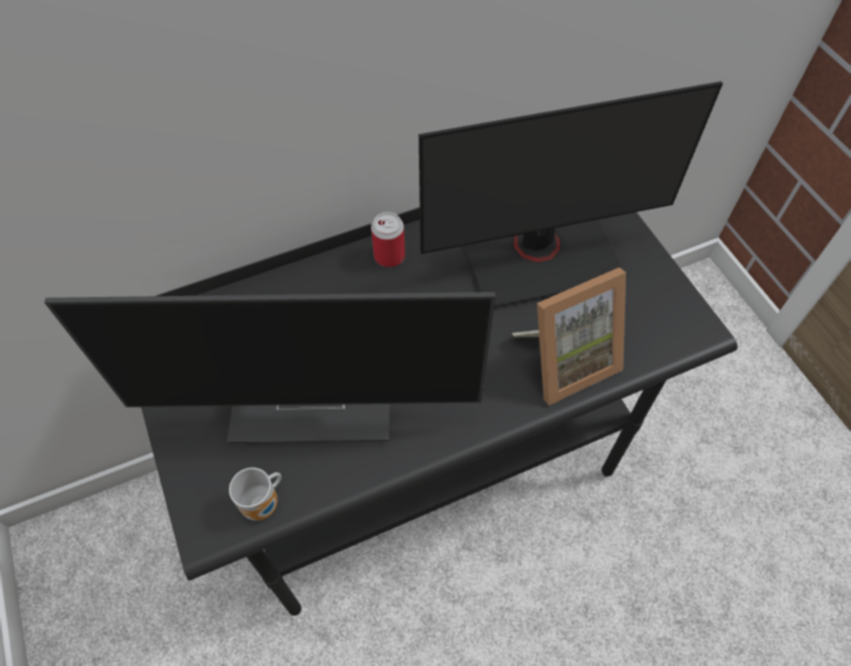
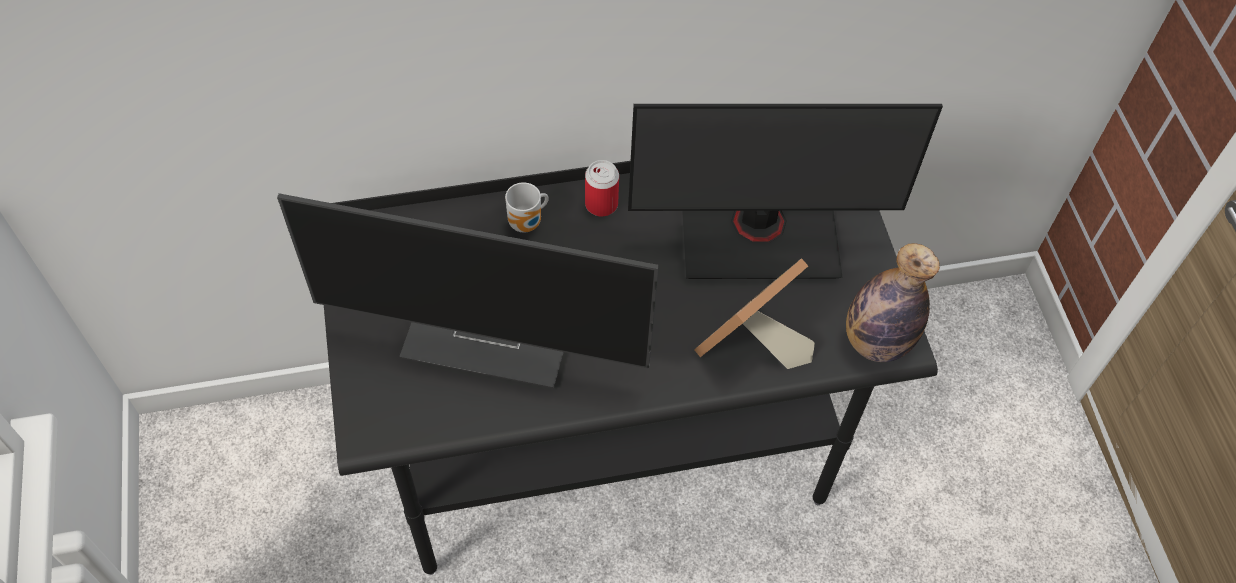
camera: 10 degrees right, 0 degrees up
mug [229,468,281,521] -> mug moved to [505,182,549,233]
picture frame [512,267,626,405] -> picture frame turned 150 degrees clockwise [694,258,815,369]
none -> bottle [846,243,940,362]

